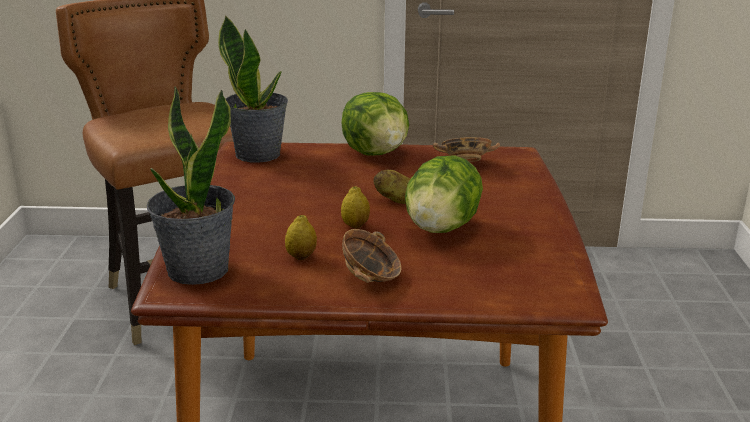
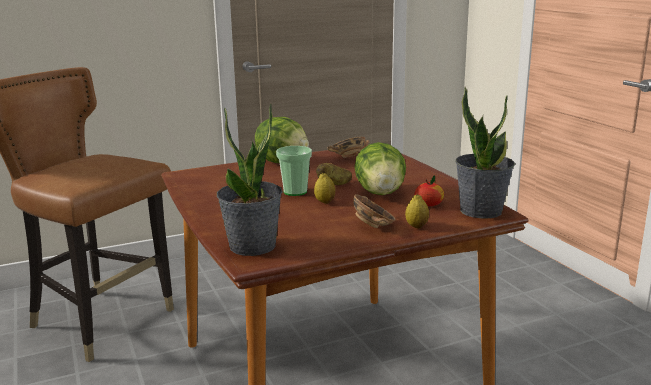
camera: 25 degrees left, 5 degrees down
potted plant [218,15,288,163] -> potted plant moved to [455,87,515,219]
lemon [285,215,317,260] -> lemon moved to [405,195,429,228]
none -> cup [276,146,312,196]
none -> apple [415,175,444,206]

